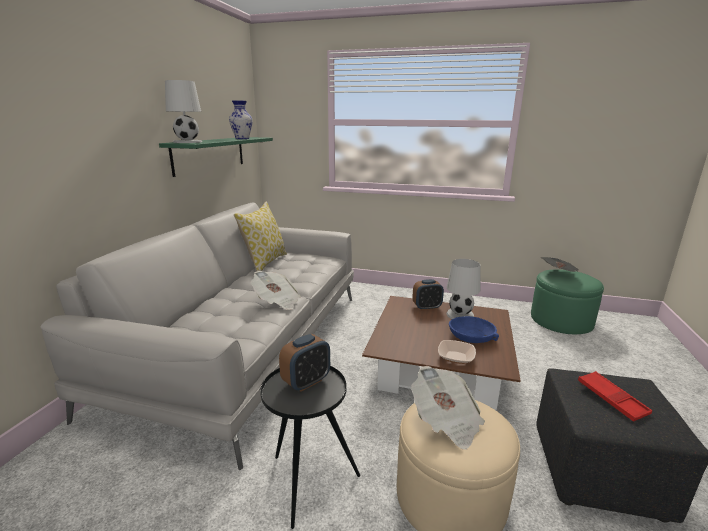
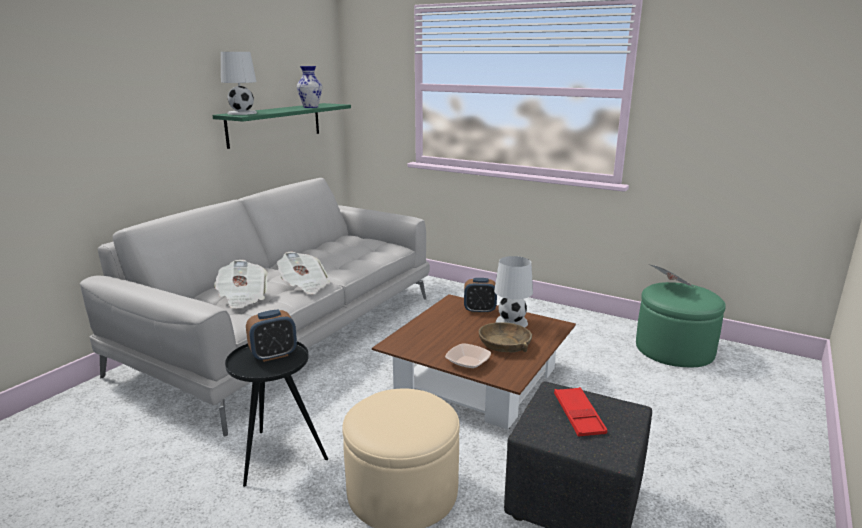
camera: 15 degrees right, 0 degrees up
pillow [234,201,287,271] -> none
newspaper [411,366,485,450] -> newspaper moved to [214,260,268,309]
blue bowl [449,316,499,343] -> brown bowl [479,322,532,352]

